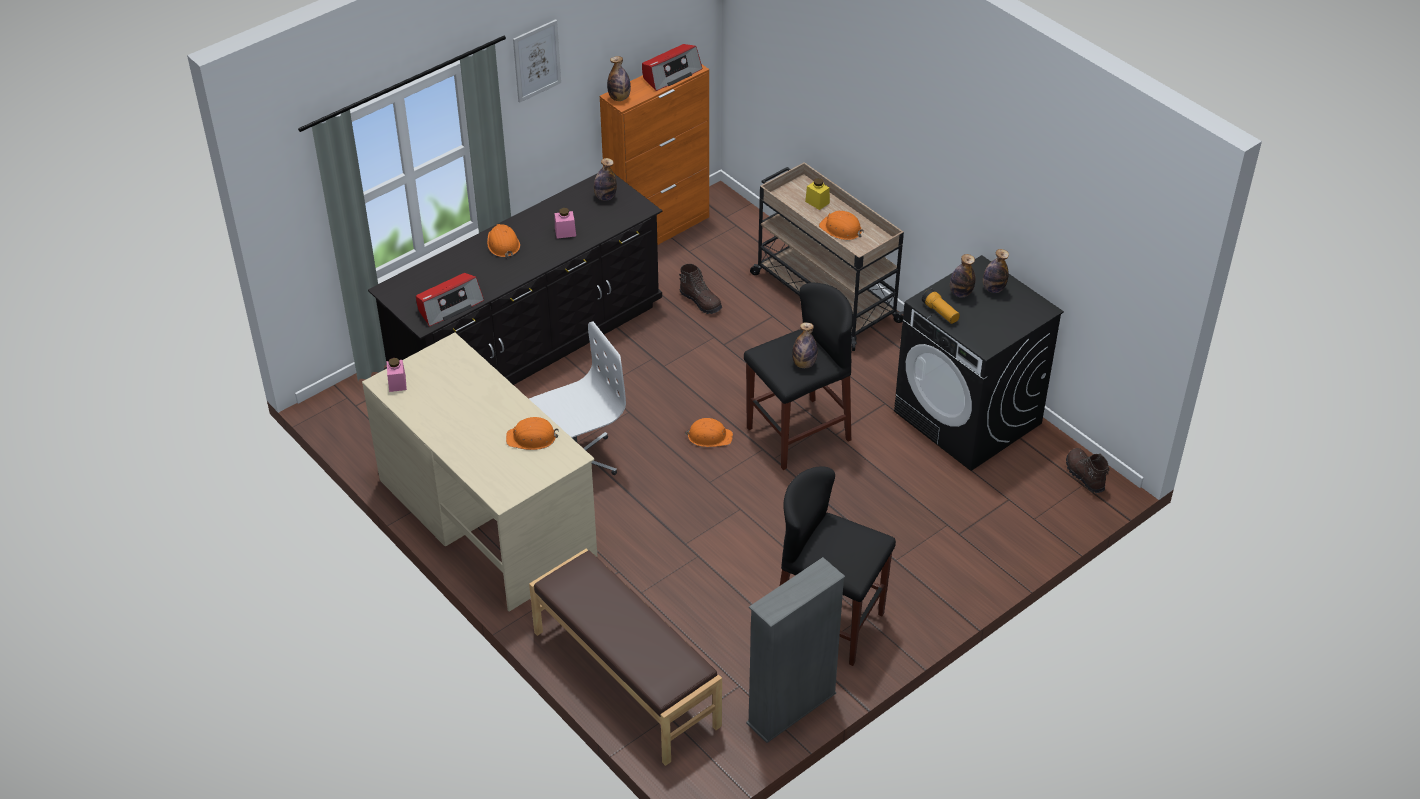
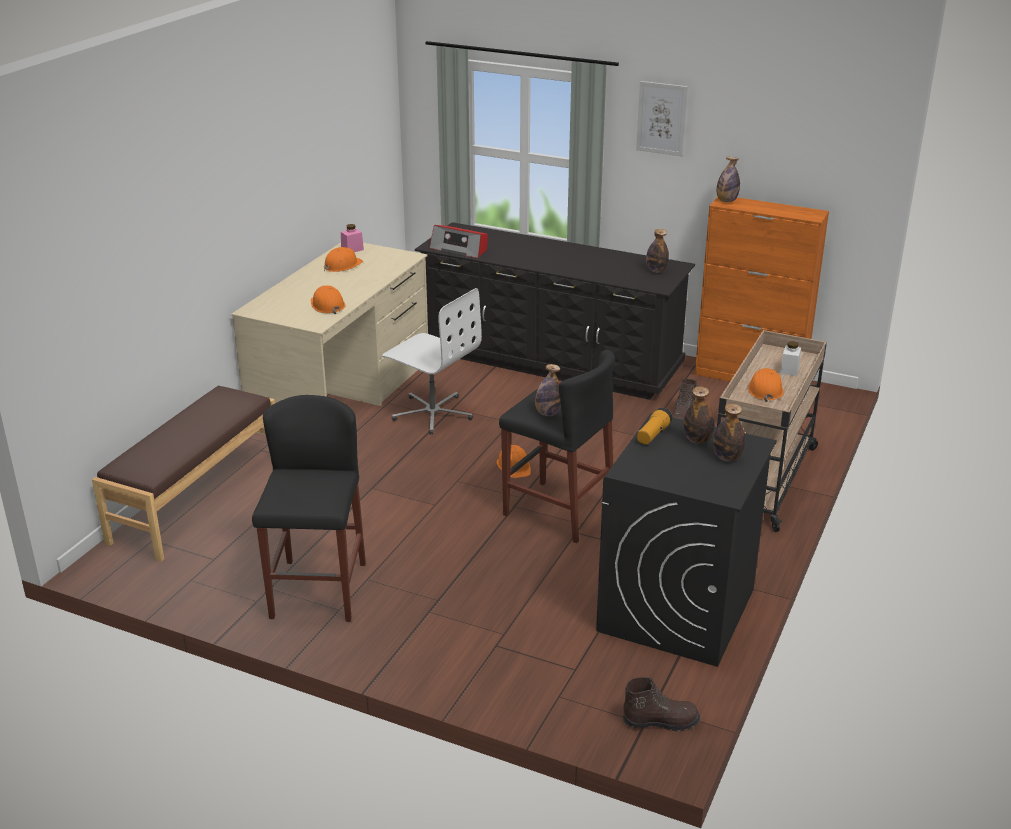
camera: 65 degrees right, 15 degrees down
orange hard hat [487,224,520,258] -> orange hard hat moved to [324,247,363,272]
pink jar [554,208,576,239] -> none
radio [642,44,703,91] -> none
grey bookcase [746,557,845,743] -> none
yellow jar [805,178,830,210] -> white jar [780,341,801,376]
brown boot [1066,448,1110,493] -> brown boot turned 45 degrees clockwise [623,677,700,732]

